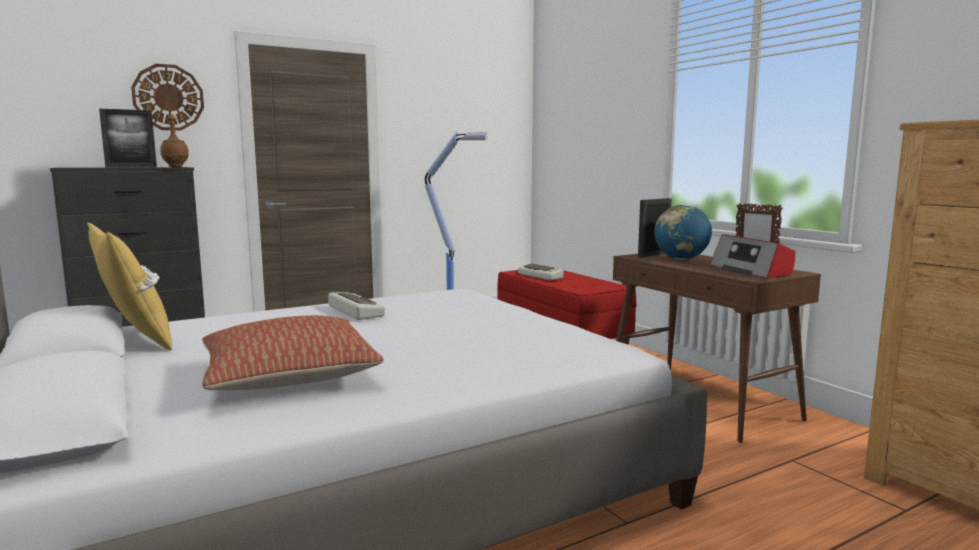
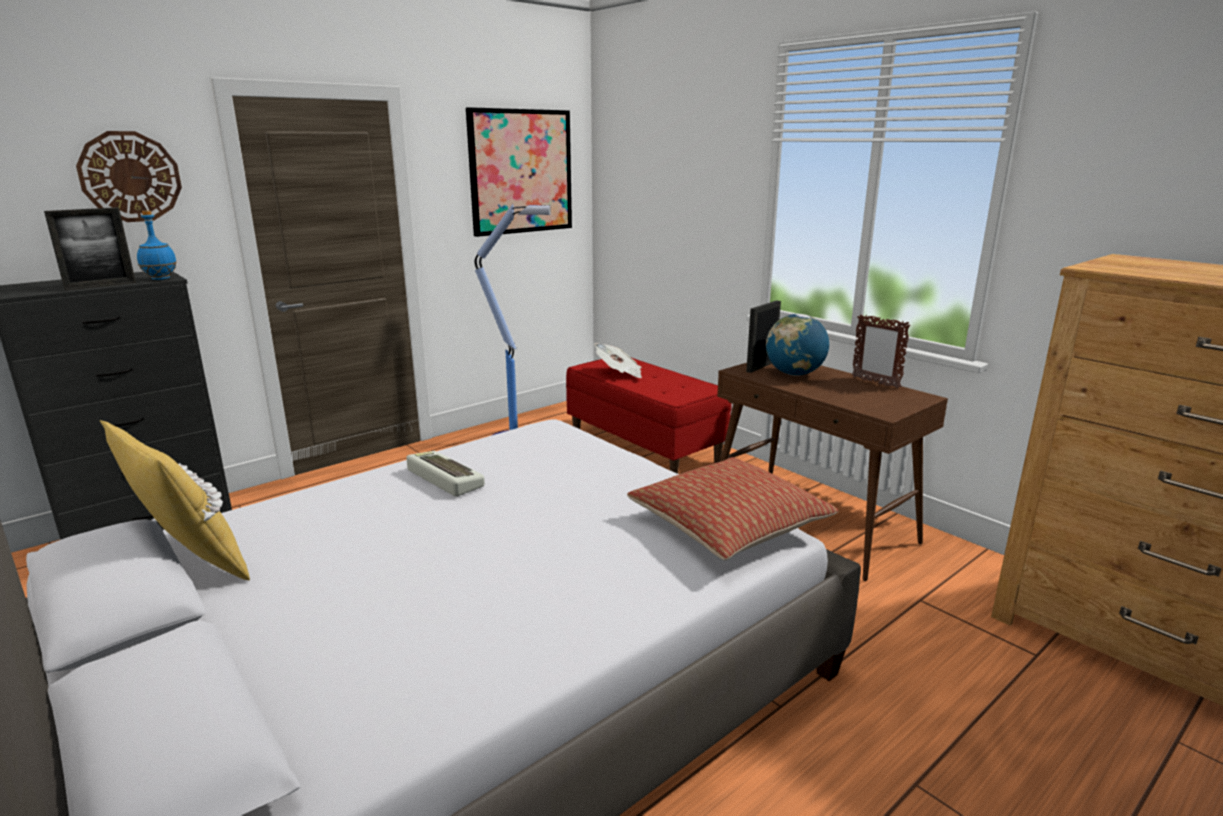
camera: 10 degrees left, 10 degrees up
brown bottle [160,115,189,167] -> blue bottle [137,210,177,280]
pillow [202,315,384,390] -> pillow moved to [627,457,838,560]
keyboard [518,263,563,280] -> newspaper [594,343,642,378]
radio [710,234,796,278] -> none
none -> picture [466,107,572,237]

